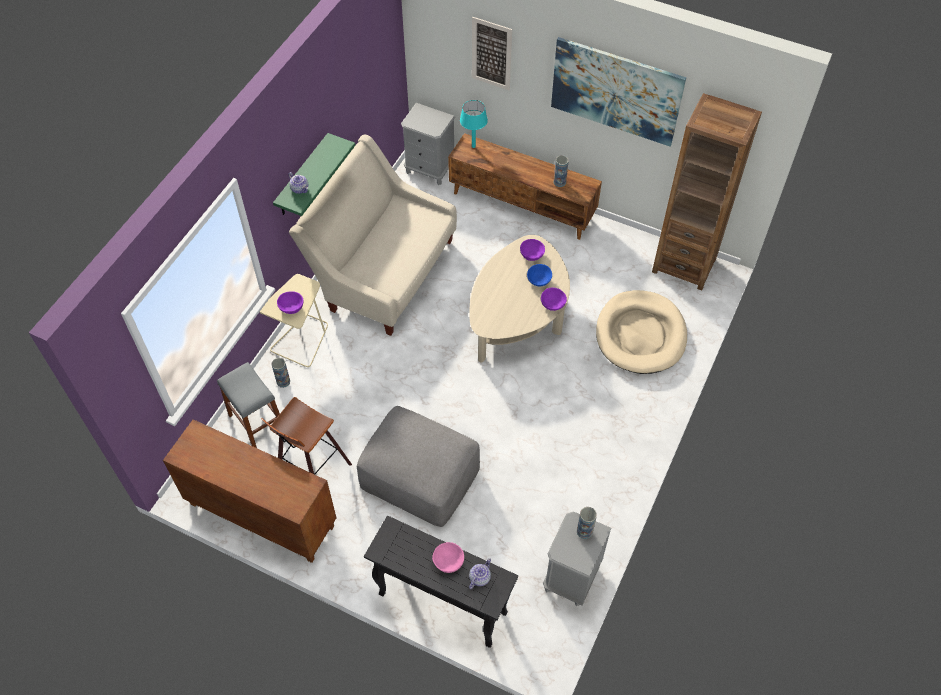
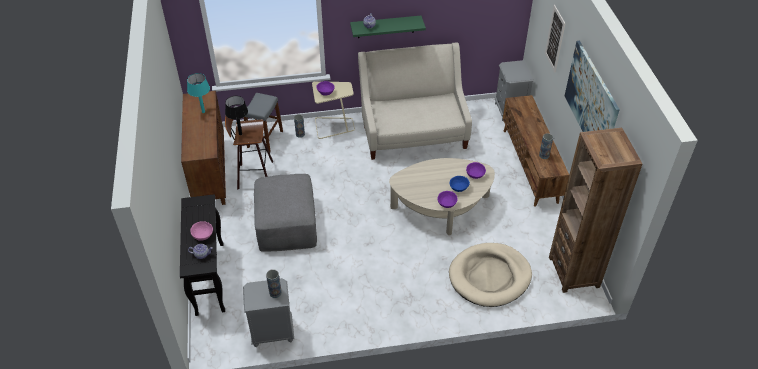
camera: 55 degrees right, 10 degrees down
turquoise table lamp [460,100,488,148] -> turquoise table lamp moved to [187,73,210,113]
none -> black table lamp [225,96,248,135]

